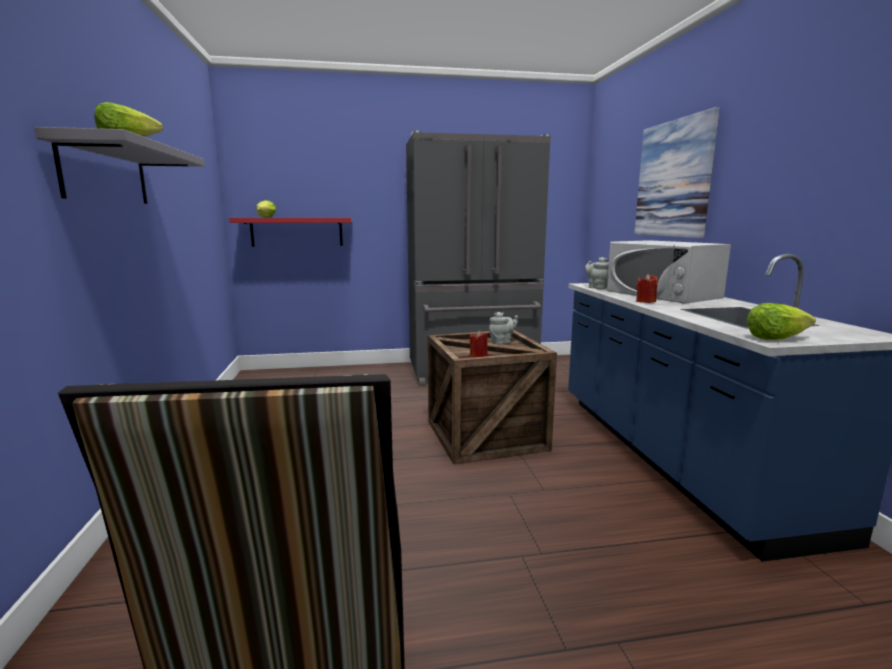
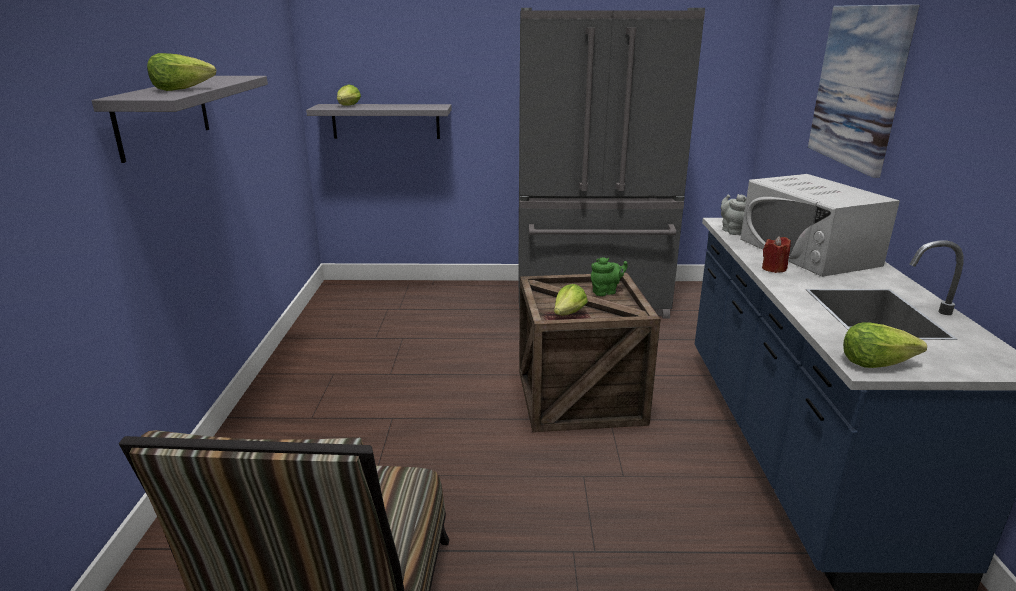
camera: 10 degrees right, 10 degrees up
red shelf [229,218,352,247] -> grey shelf [306,104,452,139]
red candle [470,330,488,357] -> lettuce [554,284,588,315]
grey teapot [489,312,518,345] -> green teapot [591,257,628,296]

